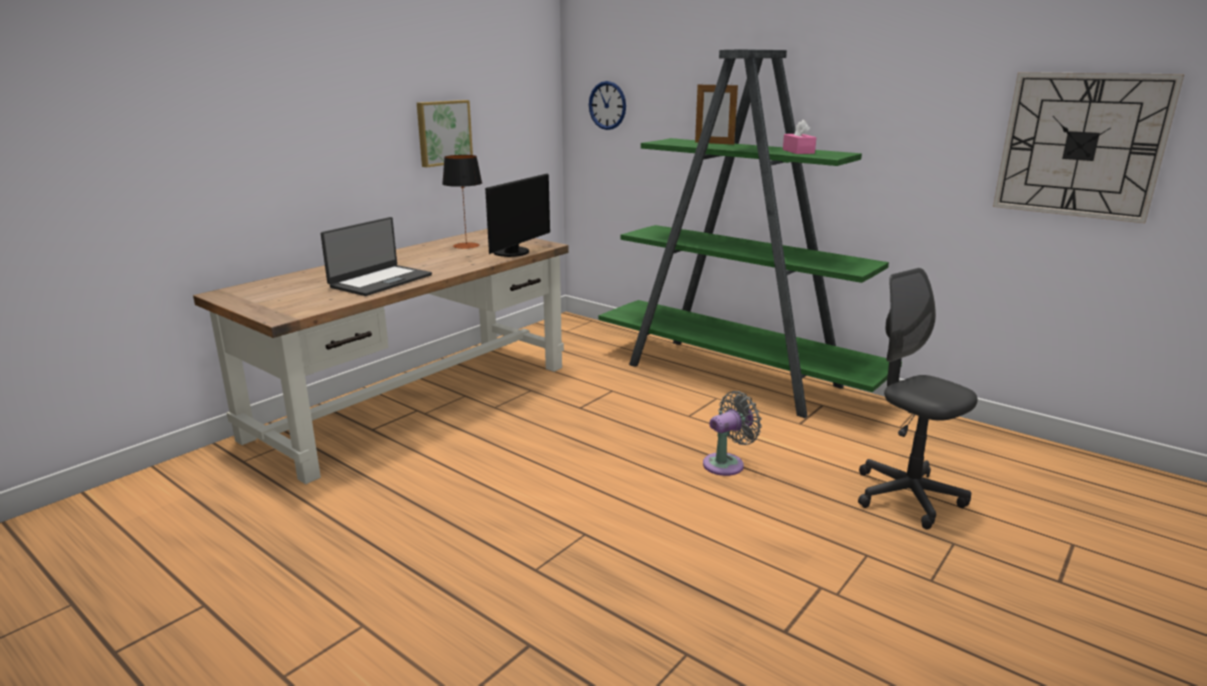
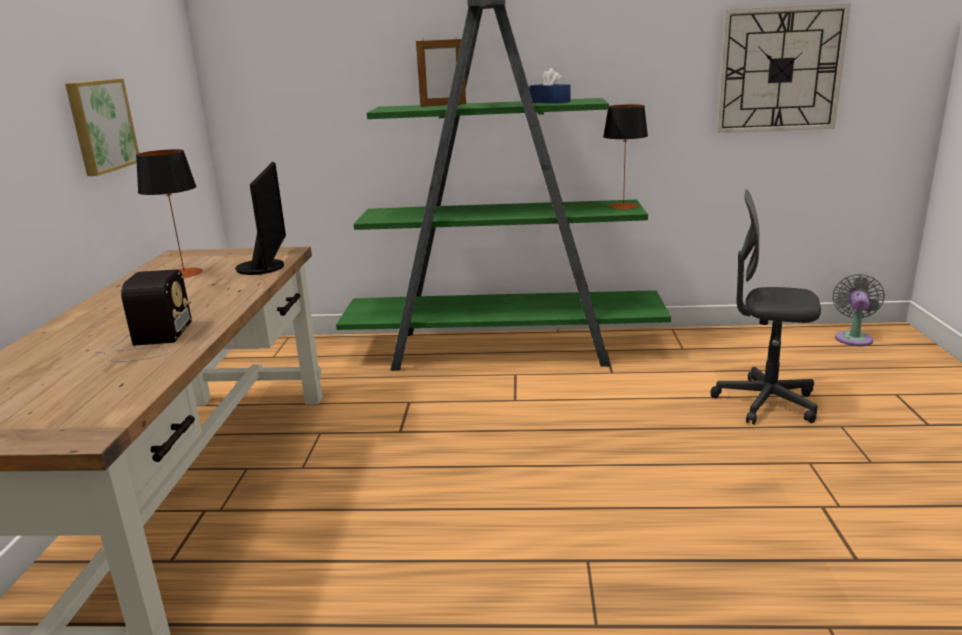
camera: 35 degrees left, 0 degrees up
laptop [320,217,432,296] -> radio [94,269,192,362]
wall clock [589,81,626,130] -> none
grey fan [703,391,762,476] -> grey fan moved to [832,274,885,346]
pink tissue box [783,120,816,154] -> blue tissue box [529,68,571,103]
none -> table lamp [603,105,648,209]

